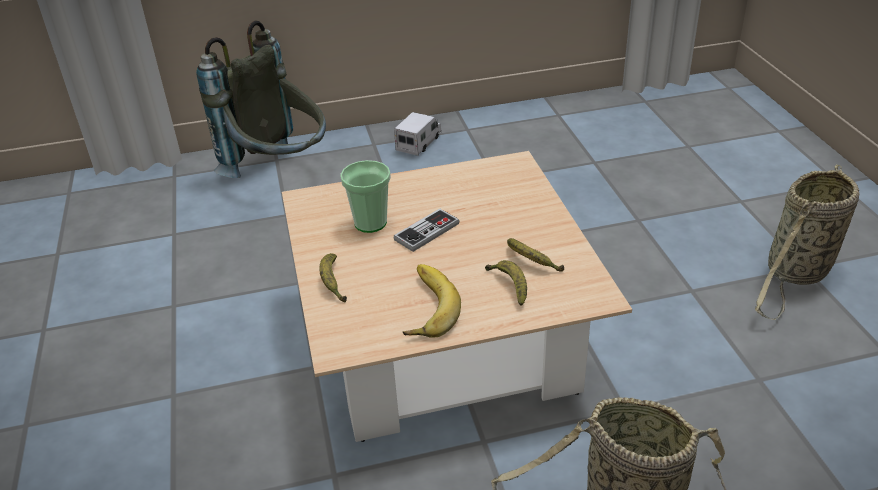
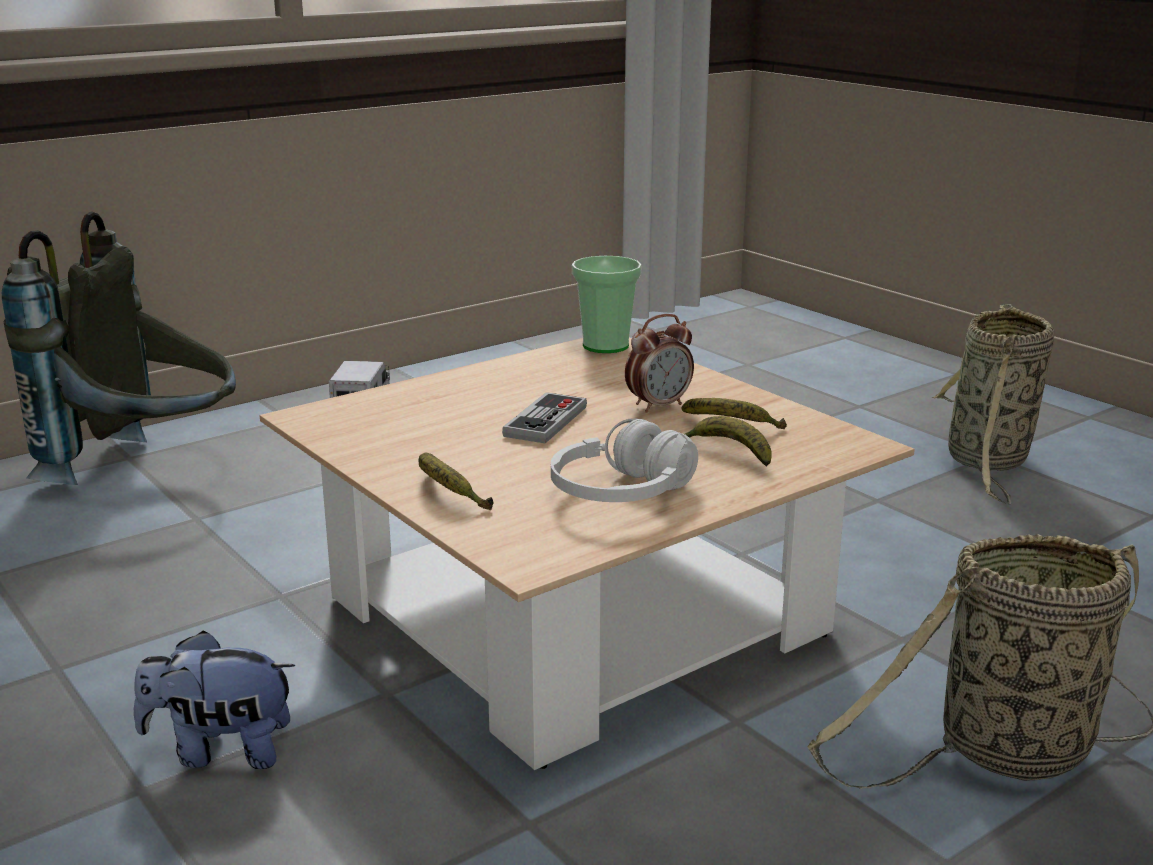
camera: 25 degrees left, 15 degrees down
cup [340,160,391,233] -> cup moved to [572,256,642,353]
banana [403,264,461,338] -> white headphones [551,418,698,502]
none -> plush toy [134,630,295,769]
none -> alarm clock [625,314,694,413]

